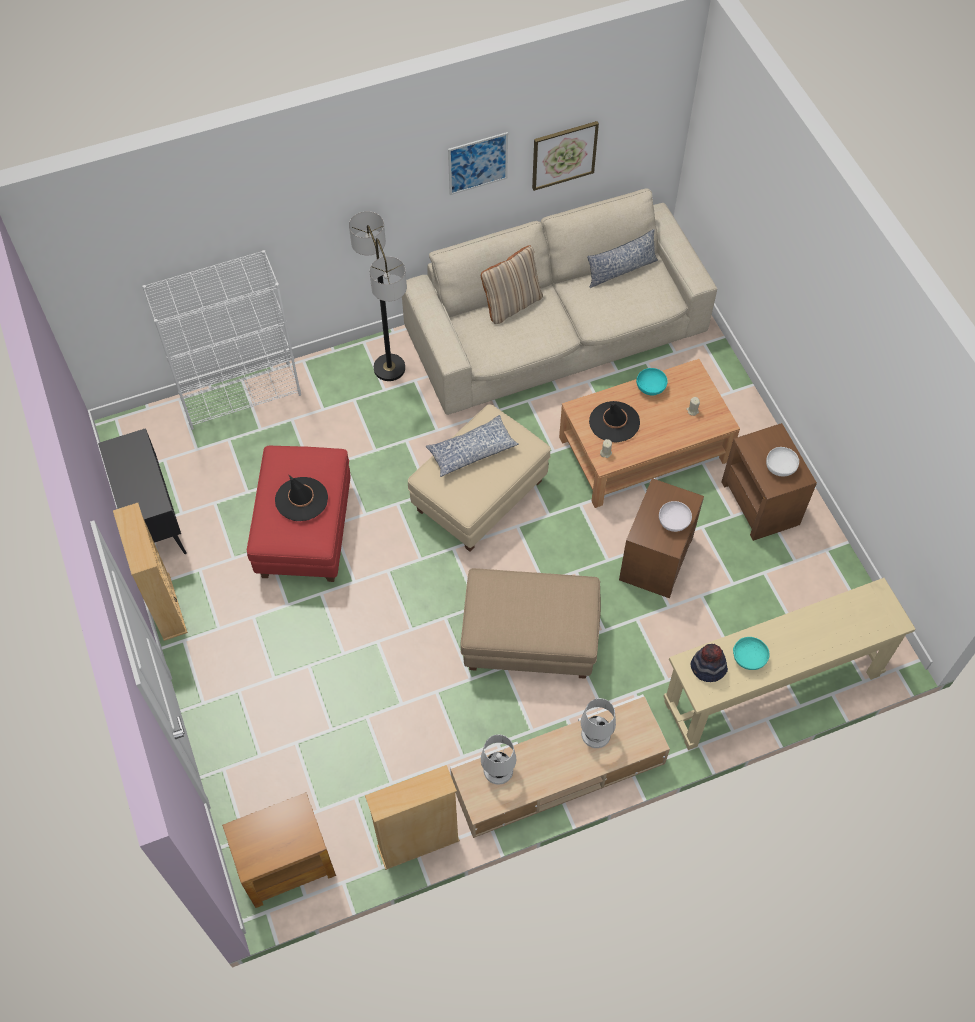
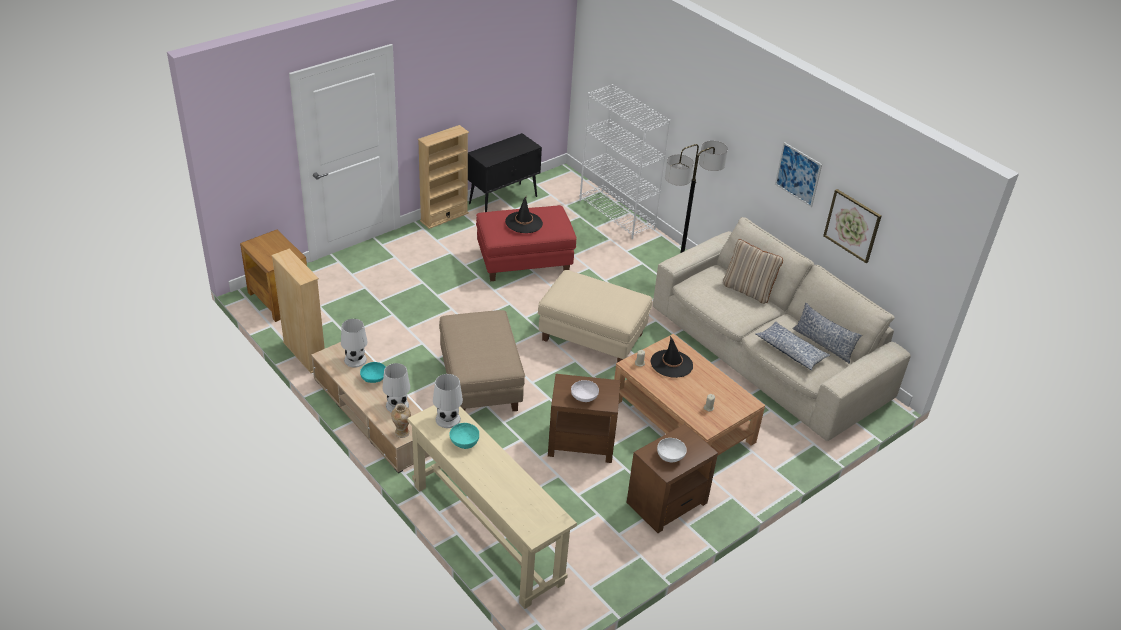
camera: 70 degrees right, 20 degrees down
pillow [426,415,519,477] -> pillow moved to [755,322,830,370]
turquoise bowl [636,368,668,396] -> turquoise bowl moved to [360,362,386,383]
hat [691,644,728,682] -> white table lamp [433,374,463,428]
none -> vase [391,403,411,438]

